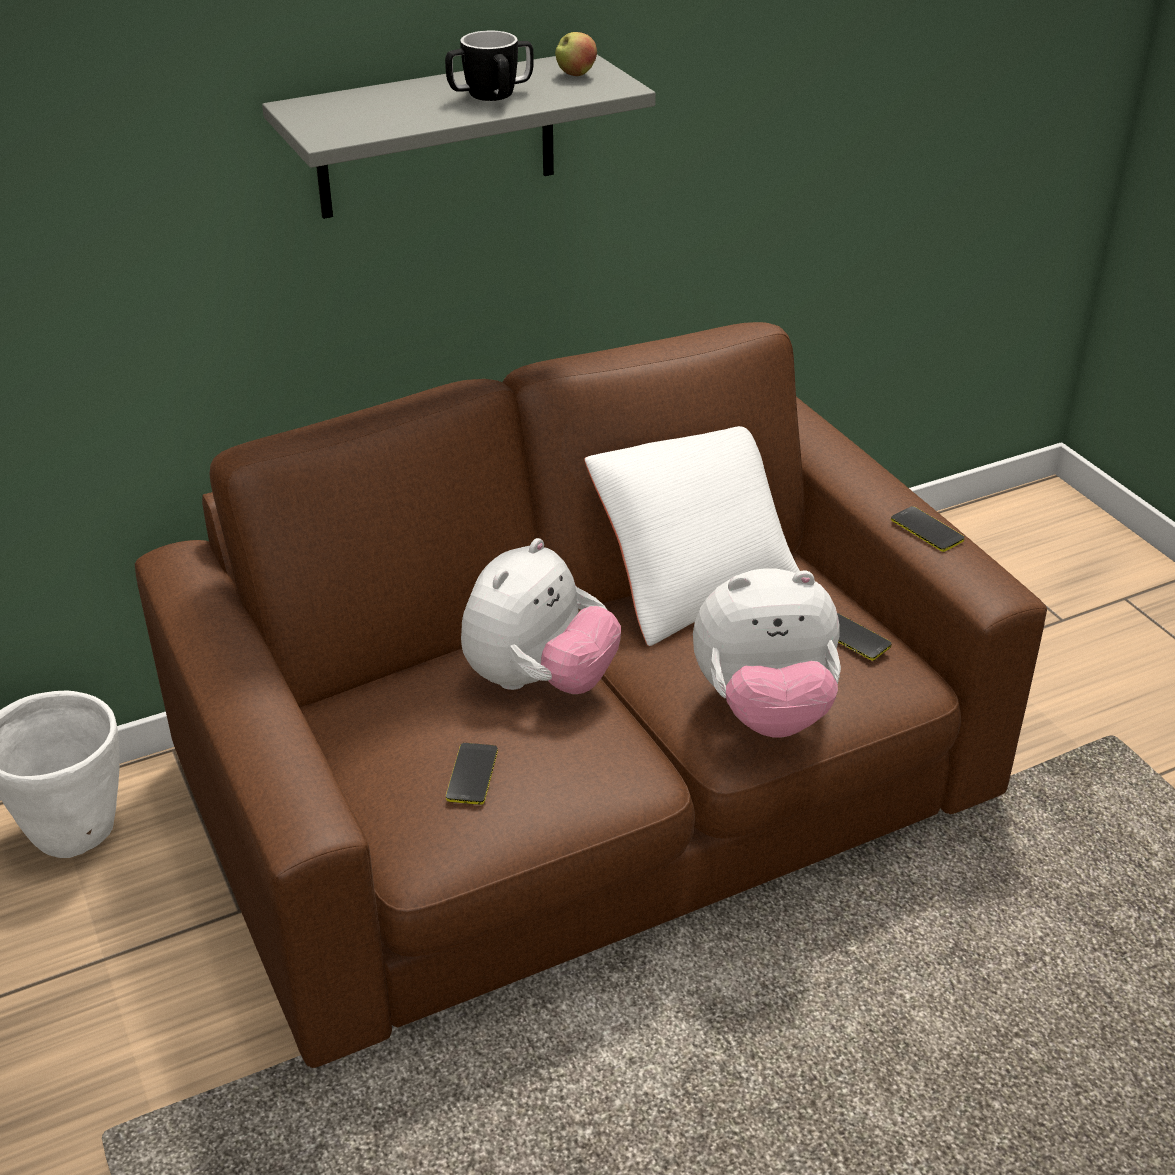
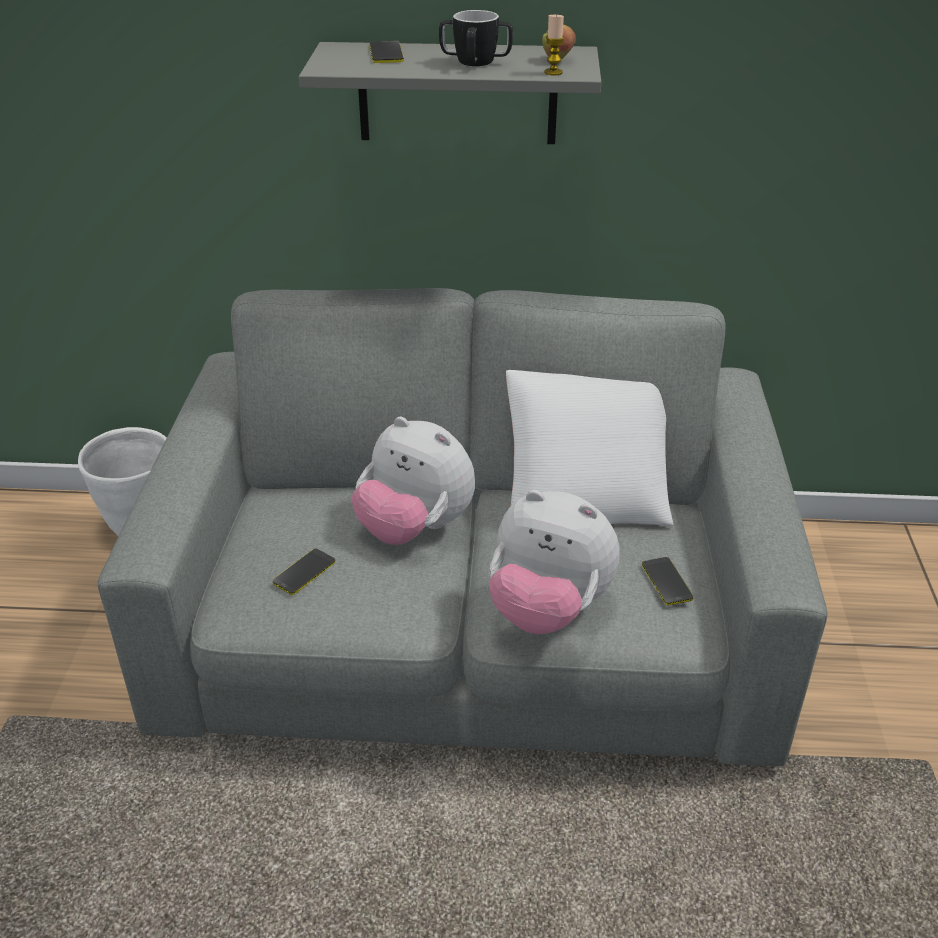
camera: 30 degrees right, 0 degrees up
brown sofa [135,322,1047,1068] -> grey sofa [98,288,828,766]
plush toy [461,538,621,694] -> plush toy turned 60 degrees clockwise [352,416,475,545]
phone [891,506,964,552] -> phone moved to [369,40,404,63]
none -> candle [544,15,565,75]

